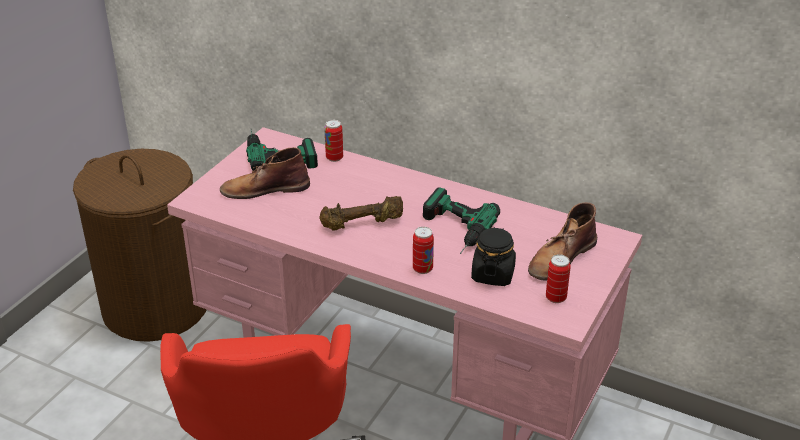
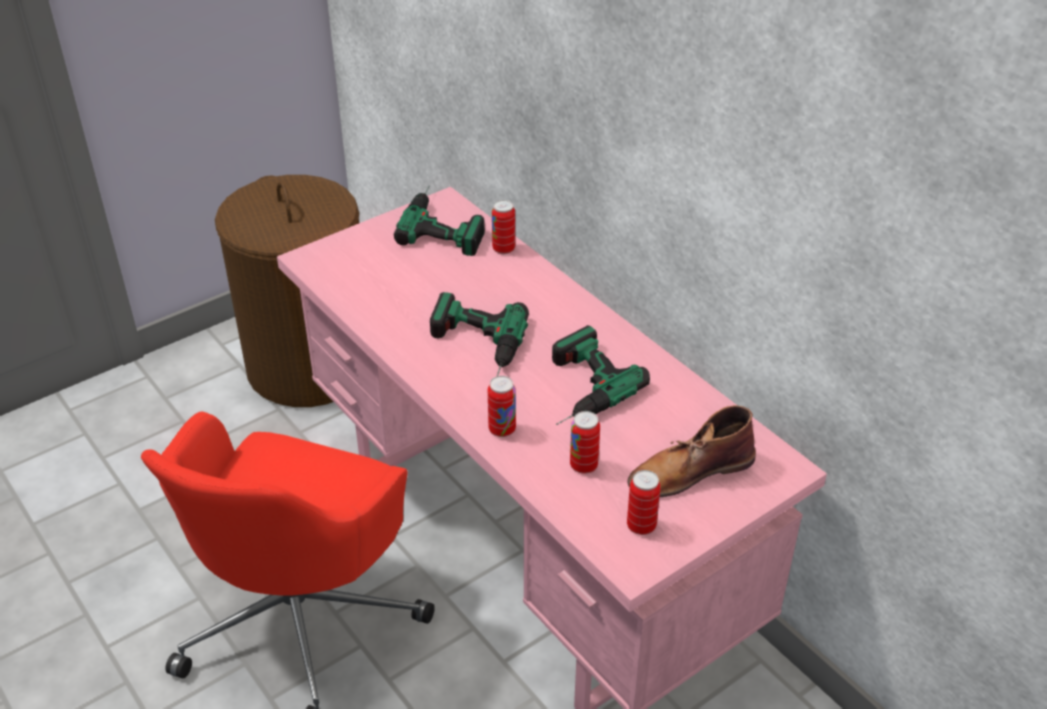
camera: 25 degrees right, 5 degrees up
brown boot [220,147,310,199] -> none
brown dumbbell [319,196,403,231] -> power drill [430,292,529,377]
black jar [471,227,516,286] -> can [570,411,600,474]

